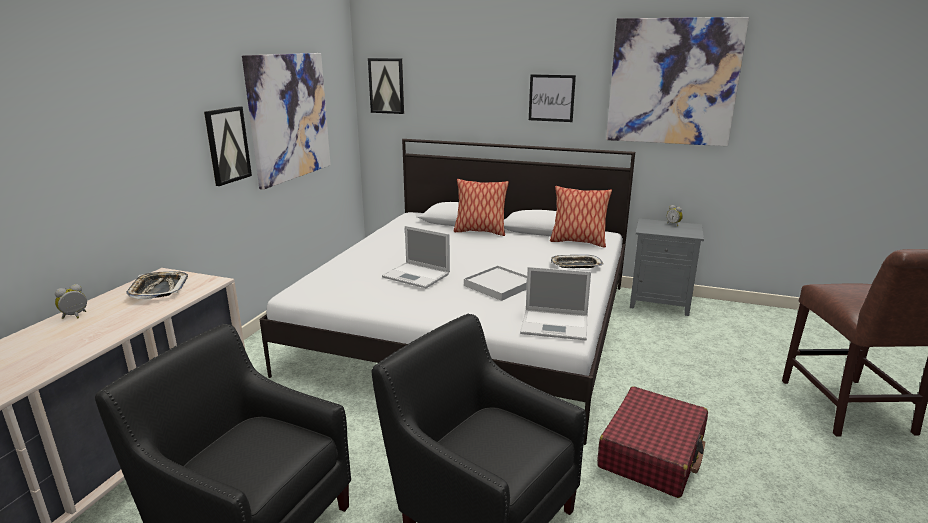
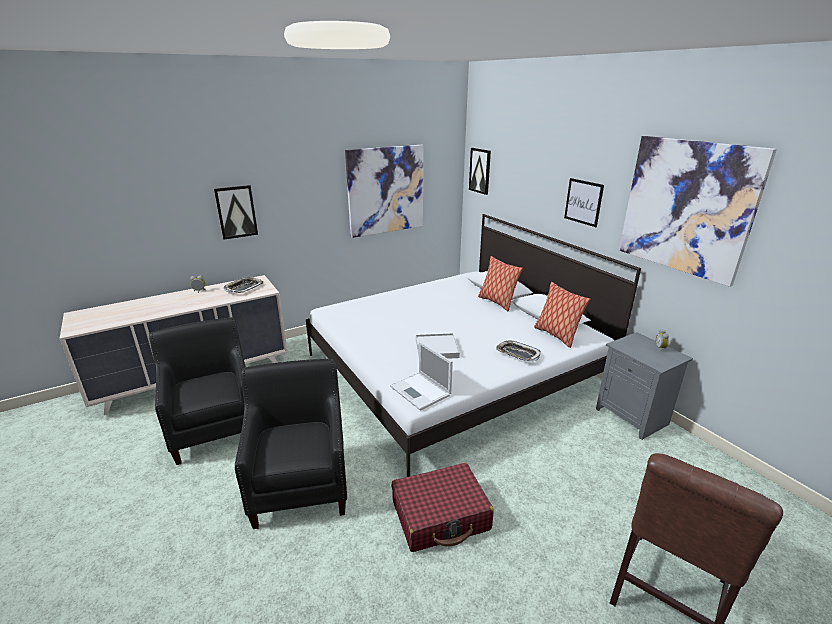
camera: 40 degrees right, 5 degrees up
picture [204,106,252,186] -> picture moved to [214,185,258,240]
laptop [382,226,450,288] -> none

